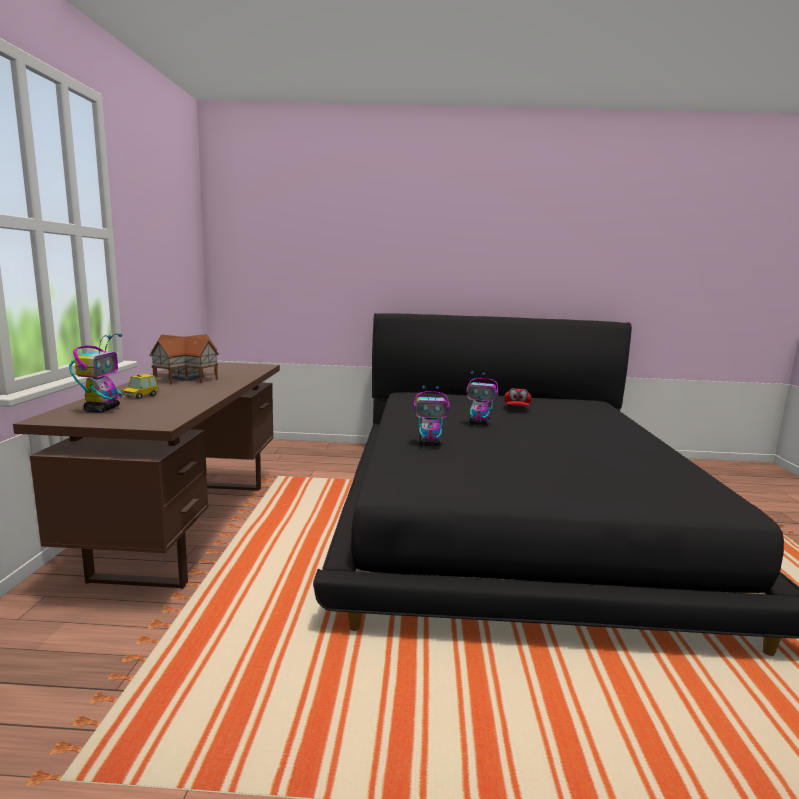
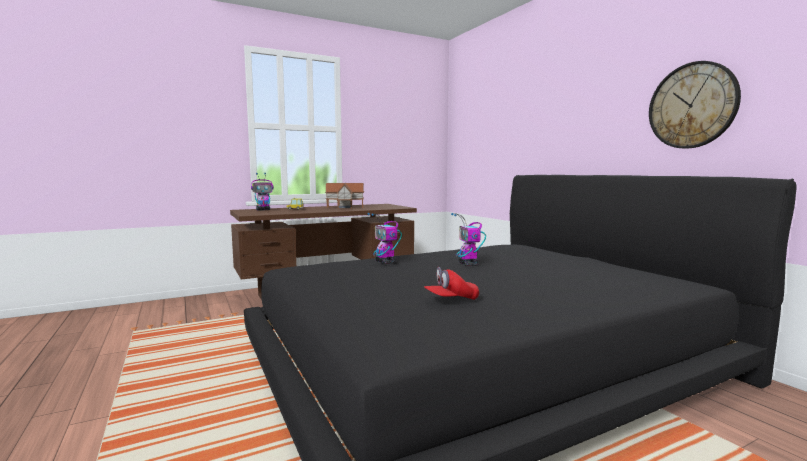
camera: 60 degrees right, 5 degrees down
red cap [504,388,532,406] -> red cap moved to [424,267,479,300]
none -> wall clock [649,61,741,149]

